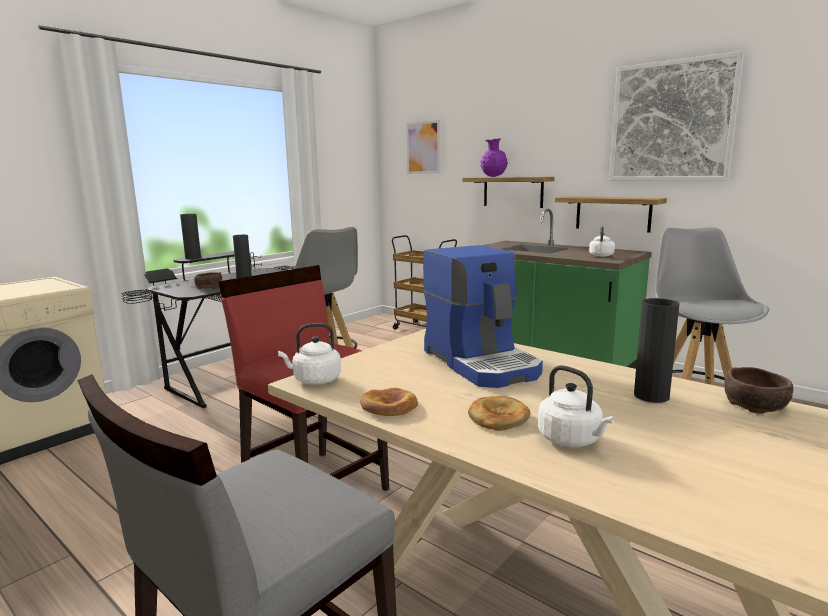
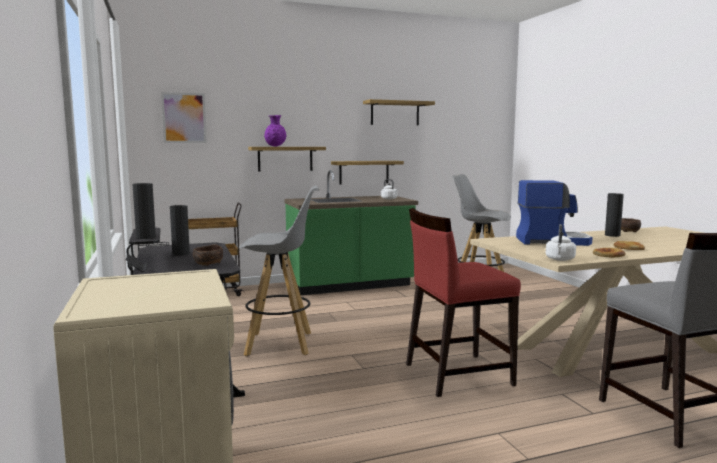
camera: 60 degrees left, 5 degrees down
white kettle [538,365,614,447] -> none
picture [609,51,744,181] -> shelf [363,99,435,125]

